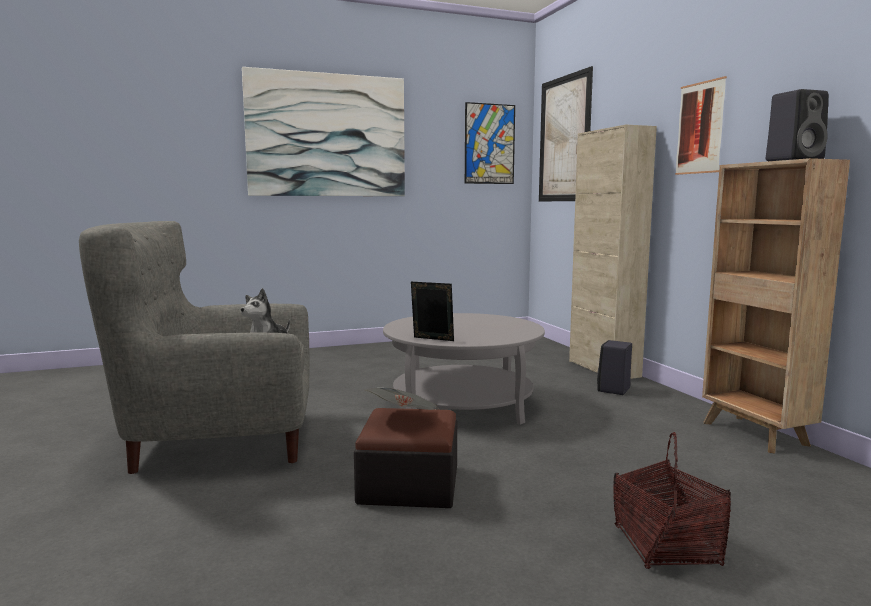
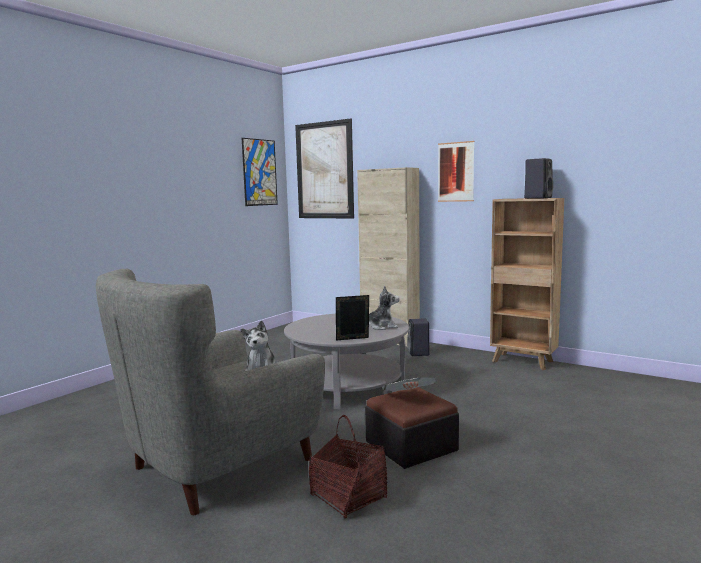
camera: 35 degrees left, 0 degrees up
picture [242,67,405,196] -> none
basket [613,432,731,569] -> basket moved to [309,415,387,518]
none -> plush toy [369,286,400,330]

